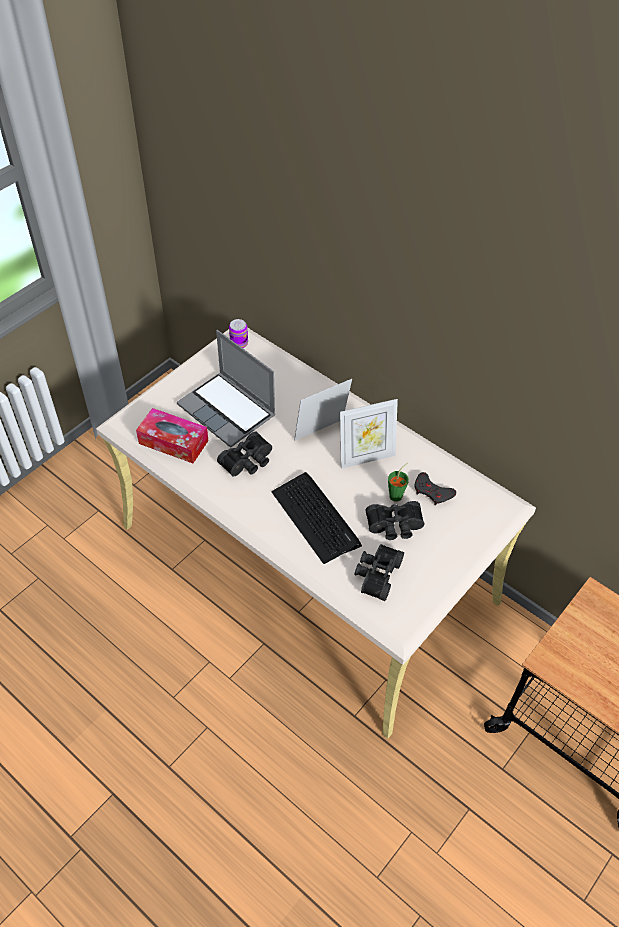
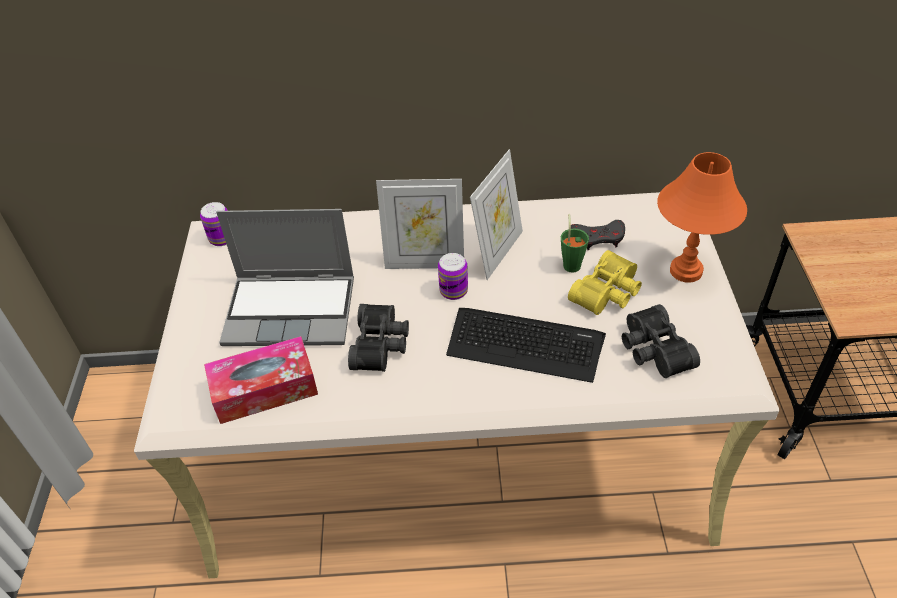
camera: 40 degrees left, 5 degrees down
picture frame [294,379,352,441] -> picture frame turned 105 degrees counterclockwise [376,179,464,269]
black binoculars [366,501,424,540] -> yellow binoculars [568,250,642,315]
none -> can [438,253,468,300]
none -> orange table lamp [657,152,747,283]

